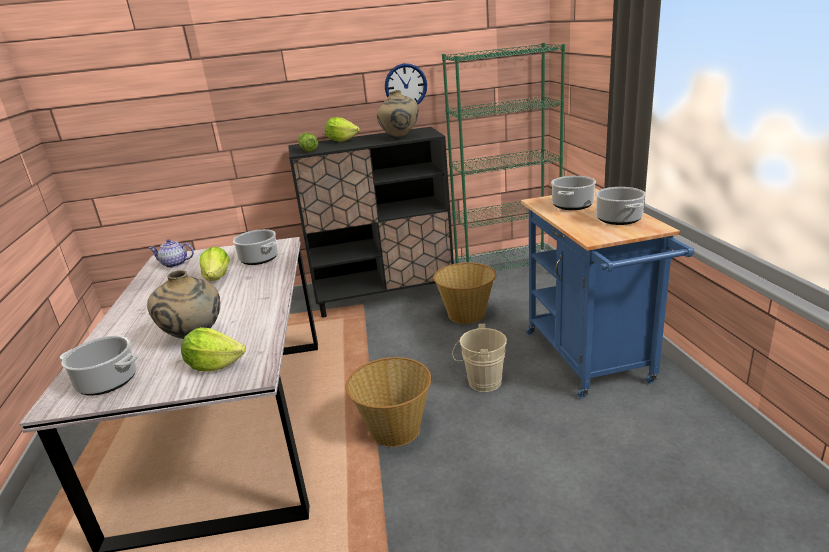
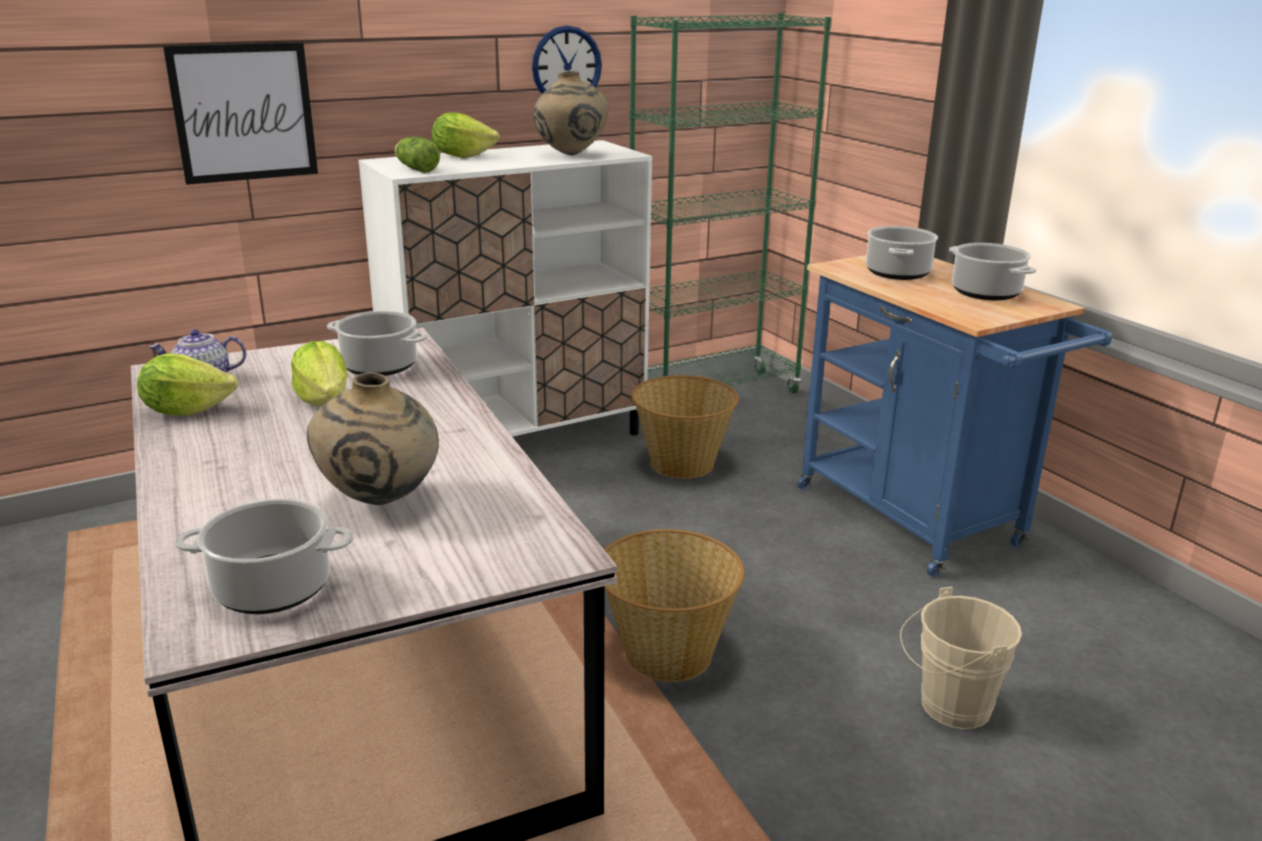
camera: 20 degrees left, 0 degrees up
lettuce [181,327,246,372] -> lettuce moved to [137,353,238,416]
black cabinet [288,127,454,318] -> white cabinet [358,140,652,437]
beige bucket [452,324,507,392] -> beige bucket moved to [900,587,1022,729]
none -> picture [163,42,318,185]

